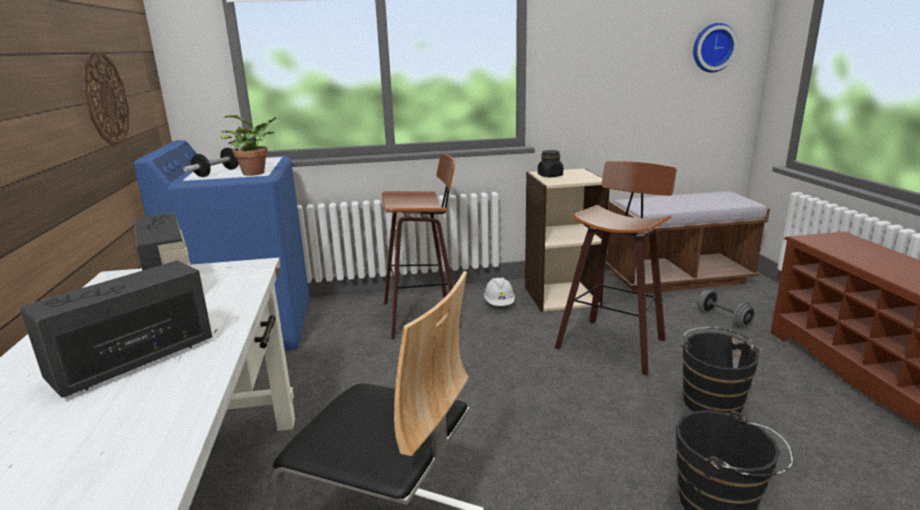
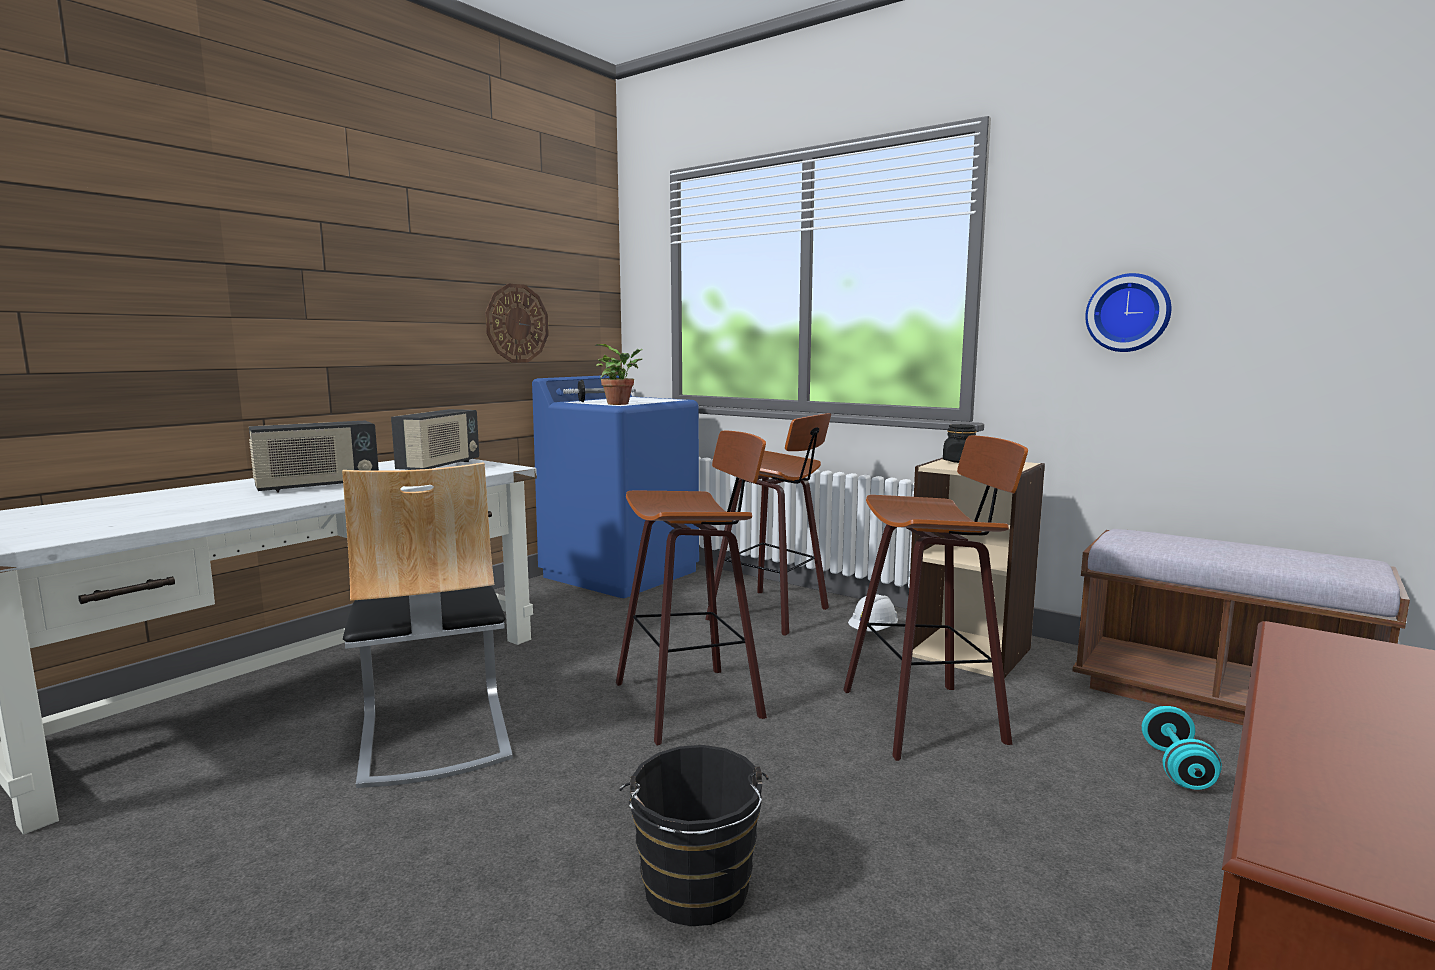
camera: 45 degrees right, 10 degrees down
radio [20,261,212,398] -> radio turned 150 degrees clockwise [249,421,379,493]
black bucket [680,327,762,413] -> none
wall clock [693,23,738,73] -> wall clock moved to [1085,273,1171,352]
grey dumbbell [697,290,755,327] -> turquoise dumbbell [1142,706,1222,790]
none -> stool [616,430,767,745]

